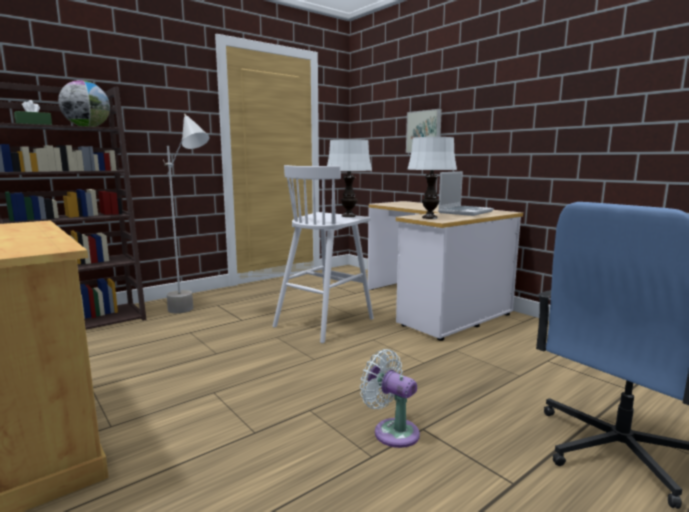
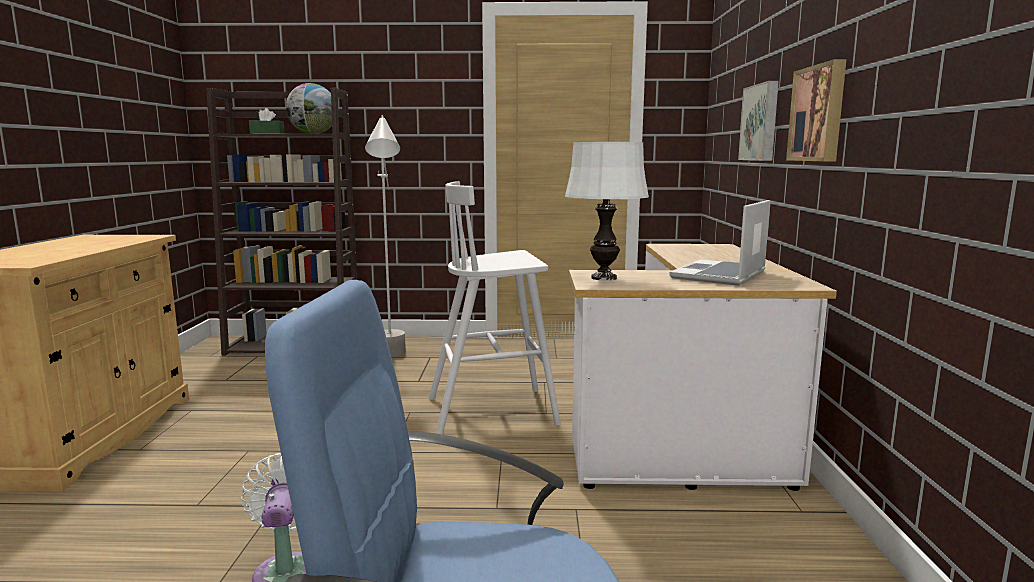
camera: 40 degrees right, 0 degrees up
white table lamp [327,139,372,217] -> none
laptop [438,171,494,216] -> laptop turned 135 degrees clockwise [670,200,770,286]
none -> picture [786,59,846,161]

